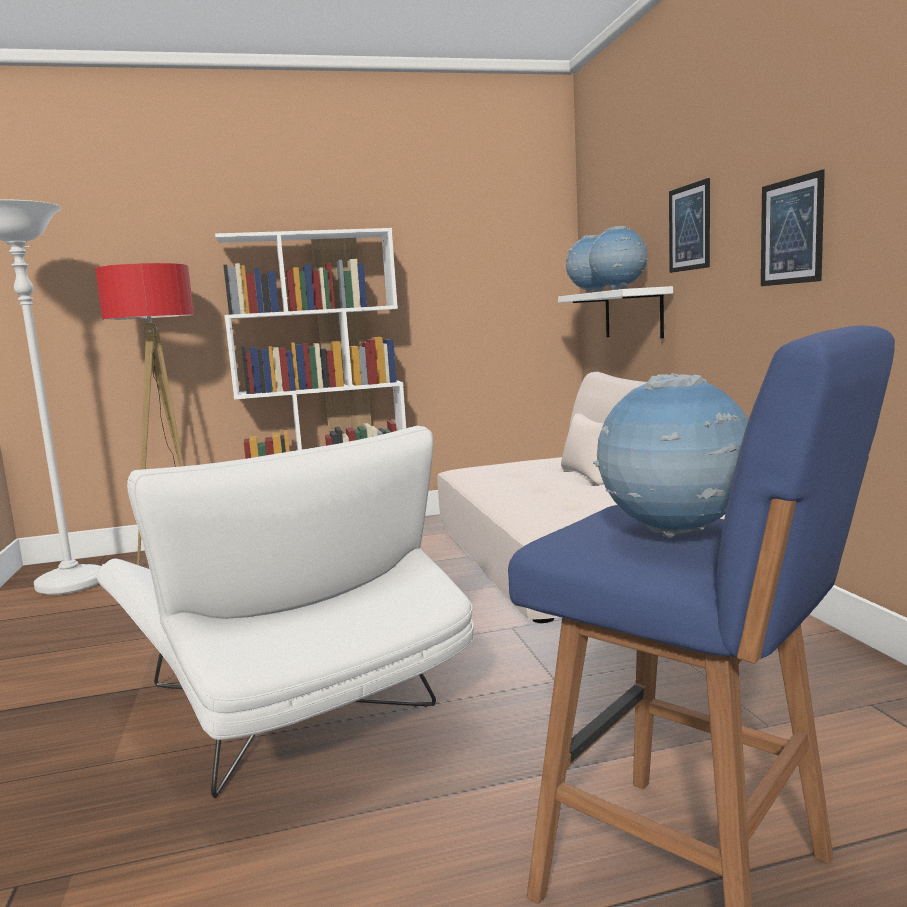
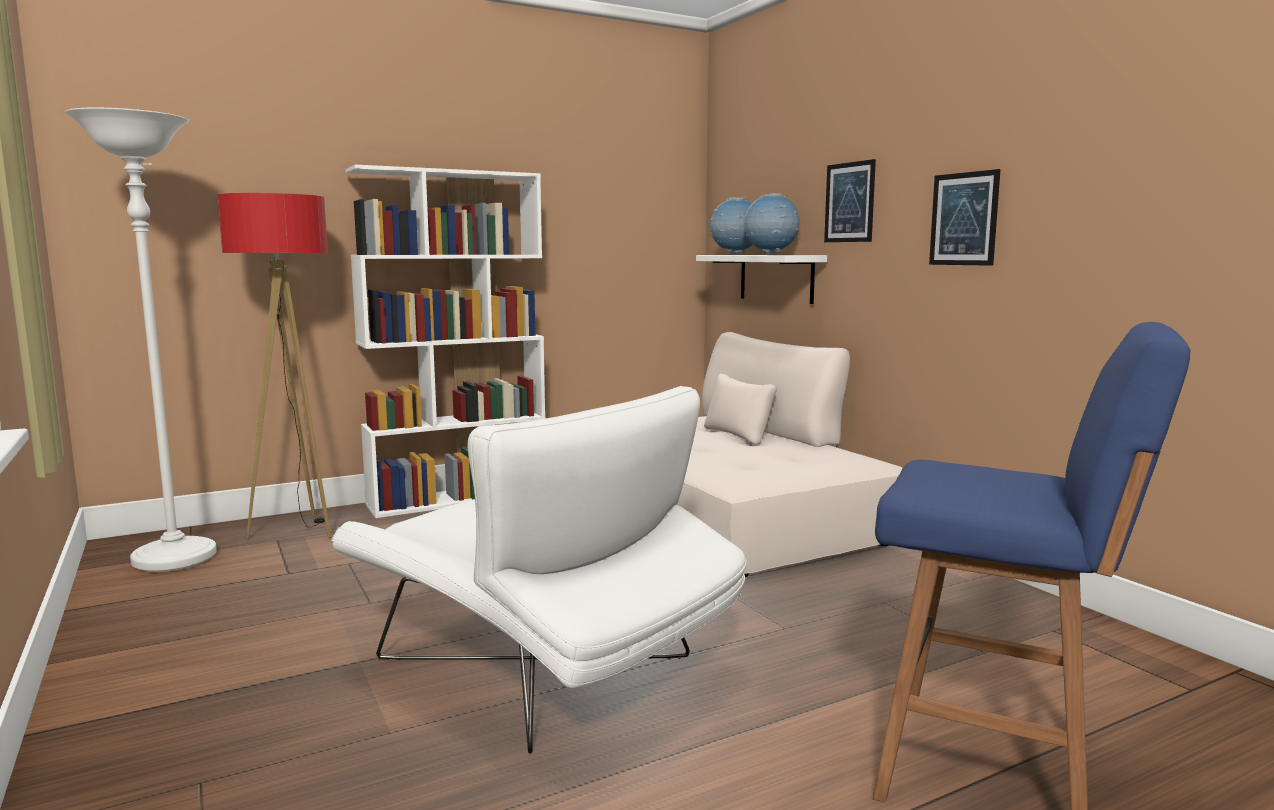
camera: 15 degrees left, 0 degrees up
globe [593,373,748,538] -> none

